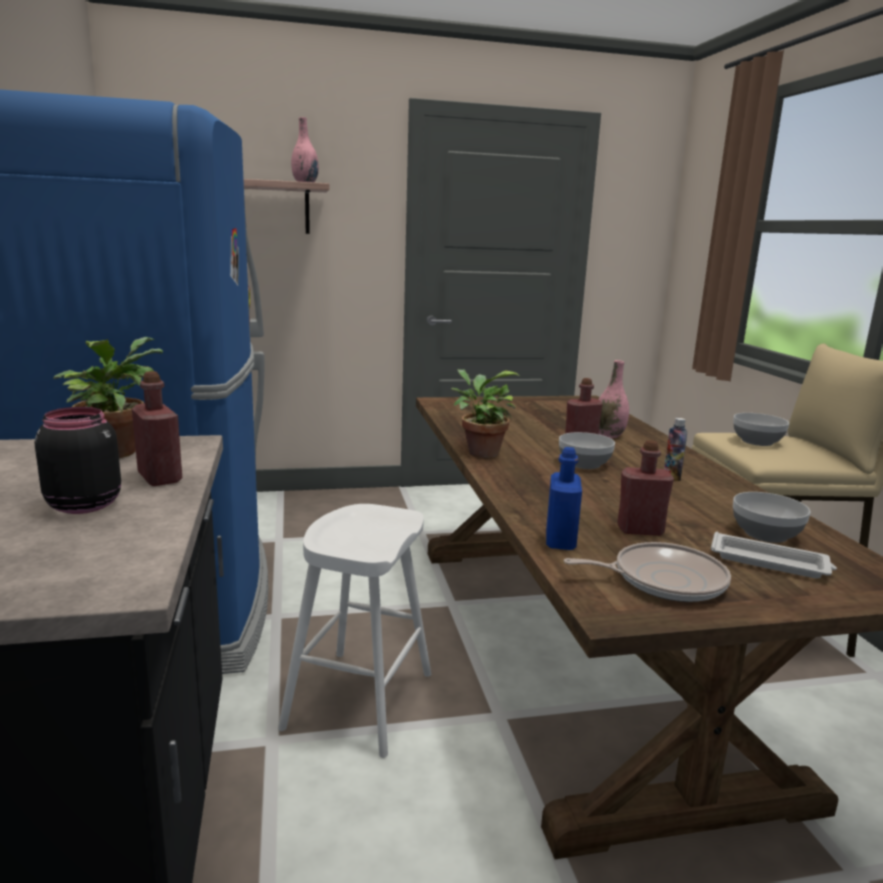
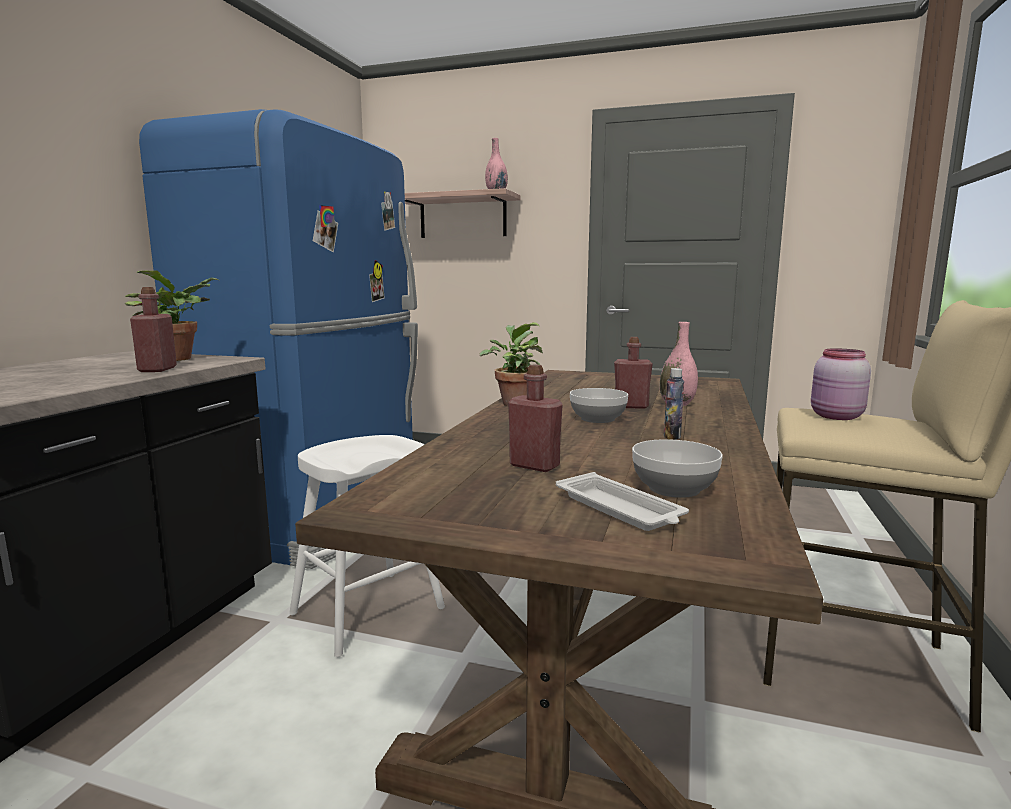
camera: 30 degrees right, 5 degrees down
black jar [35,407,121,514] -> none
blue bottle [546,447,582,550] -> none
frying pan [564,542,731,602] -> none
bowl [733,413,789,446] -> pink jar [811,349,871,420]

